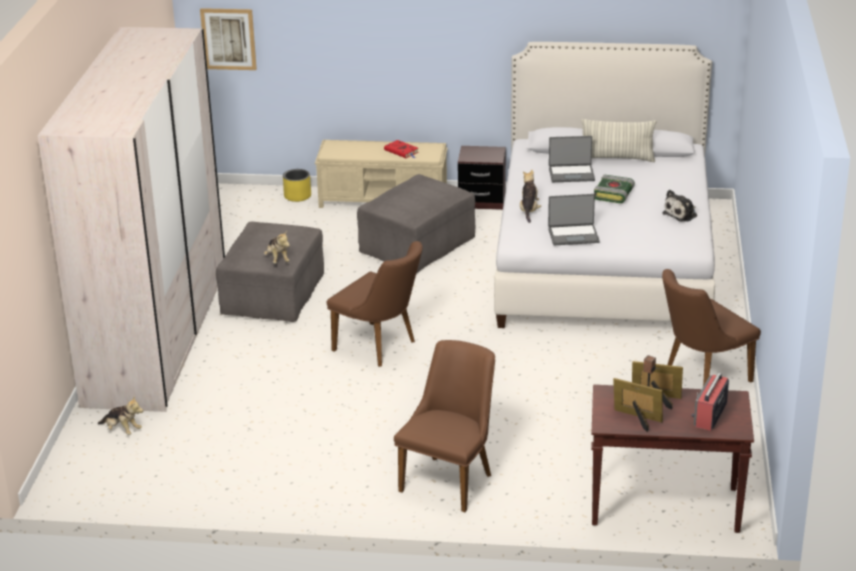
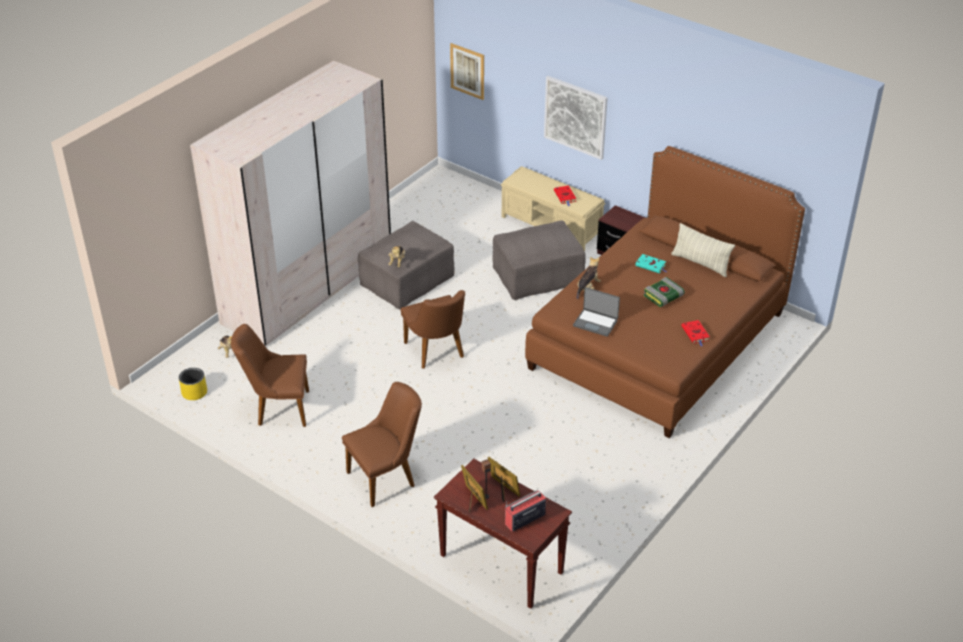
camera: 30 degrees right, 10 degrees up
yellow planter [283,169,311,202] -> yellow planter moved to [179,368,207,400]
white bed [494,42,715,328] -> brown bed [525,146,805,438]
laptop [549,136,595,182] -> turquoise book [635,254,667,273]
plush toy [662,190,697,222] -> red book [681,320,710,346]
brown chair [662,269,761,386] -> brown chair moved to [231,324,309,427]
none -> picture [544,76,608,160]

